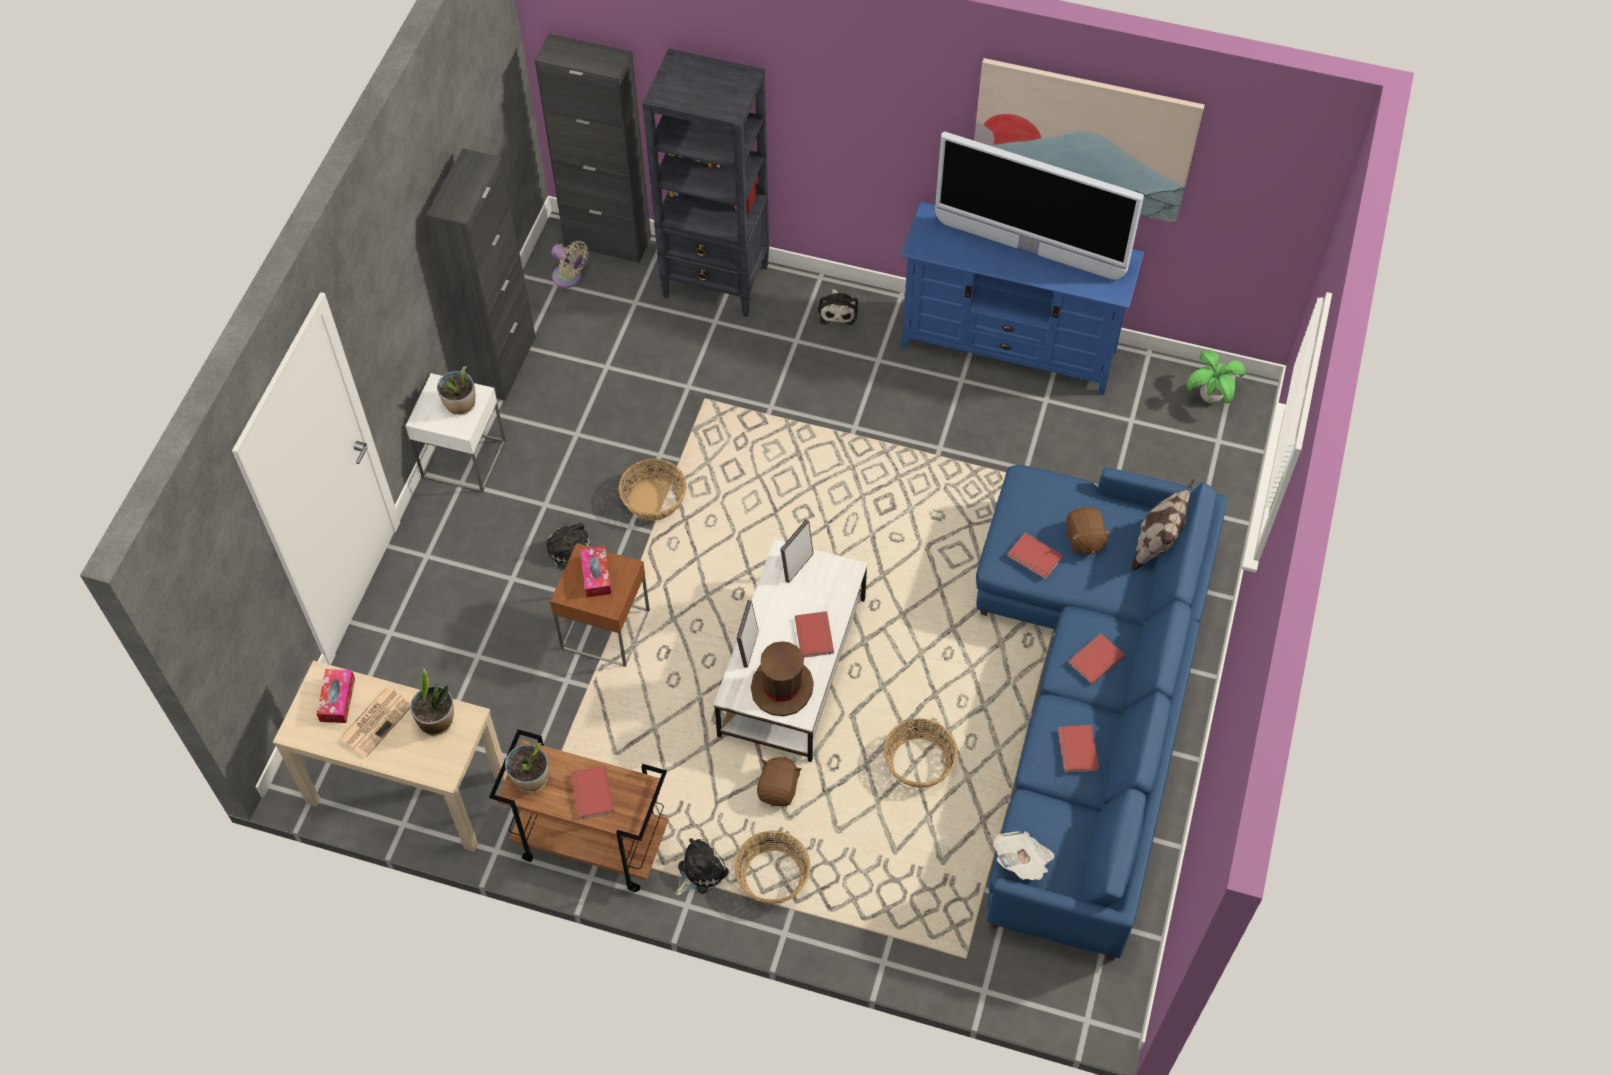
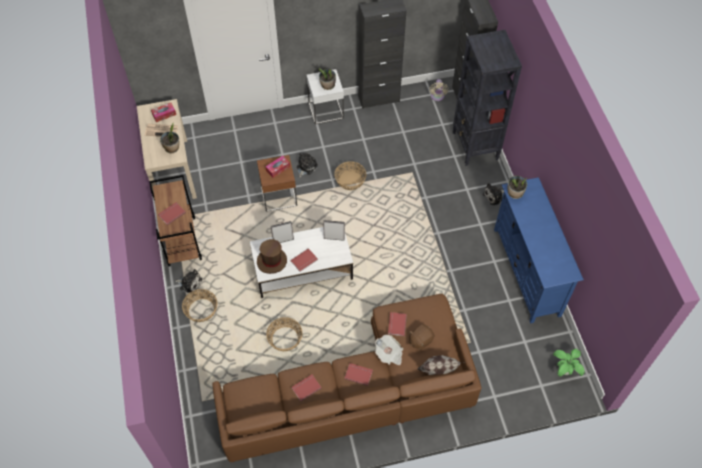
camera: 60 degrees right, 0 degrees up
potted plant [505,743,549,793] -> potted plant moved to [507,176,527,199]
brown plush toy [757,757,802,806] -> none
television [935,131,1144,279] -> none
picture [974,58,1205,223] -> none
blue sofa [976,465,1227,961] -> brown sofa [212,294,481,462]
newspaper [993,831,1055,880] -> newspaper moved to [375,335,403,365]

